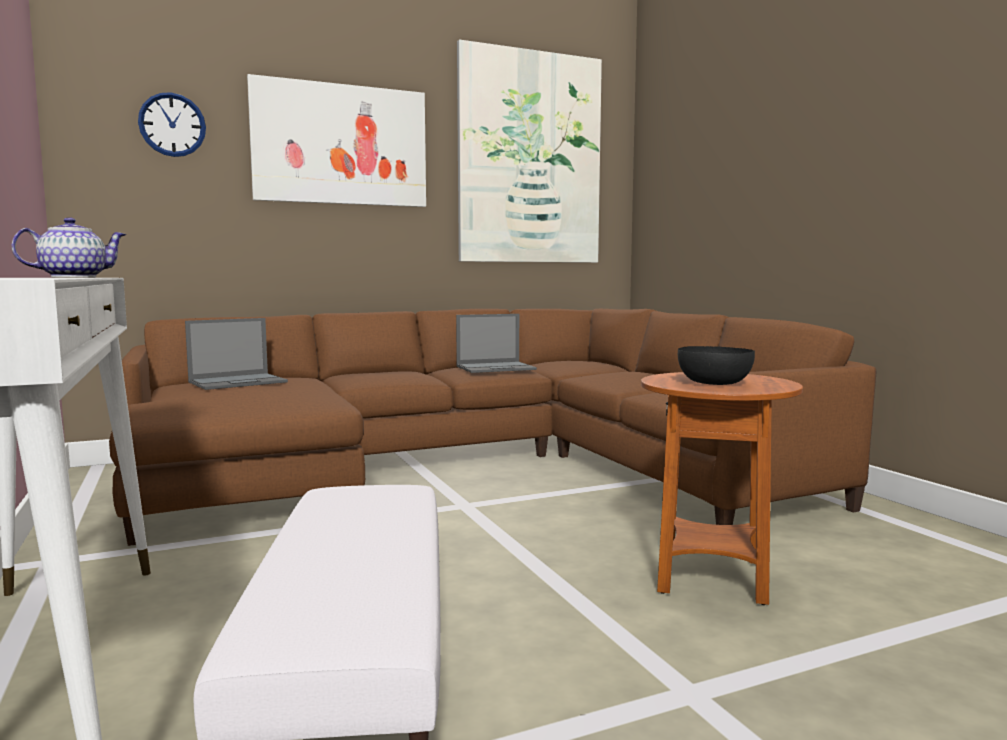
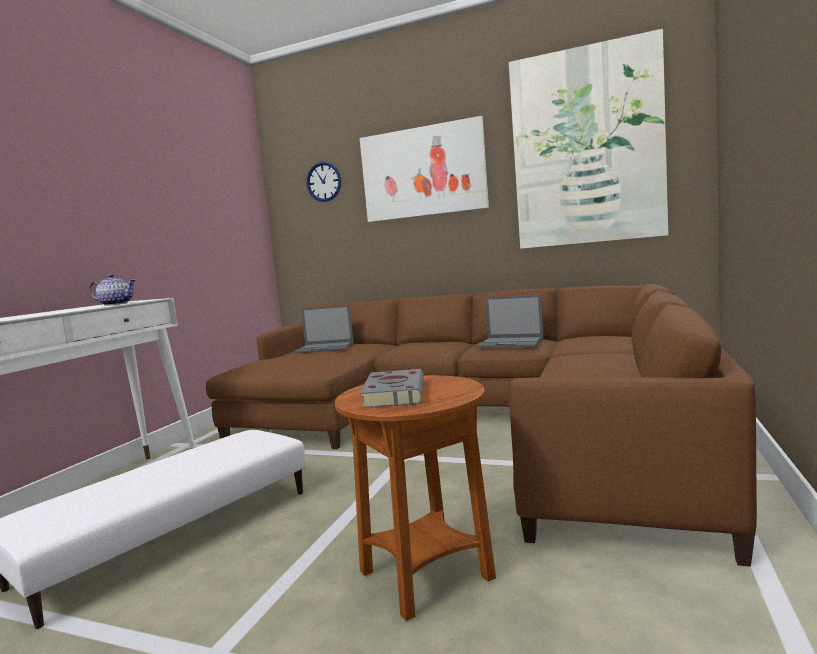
camera: 45 degrees right, 0 degrees up
black bowl [678,346,755,385] -> grey book [360,369,424,408]

